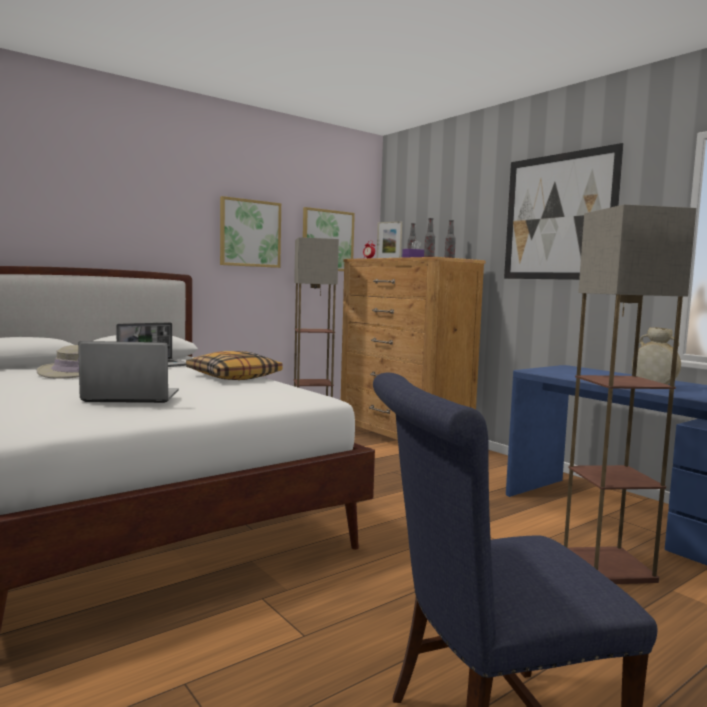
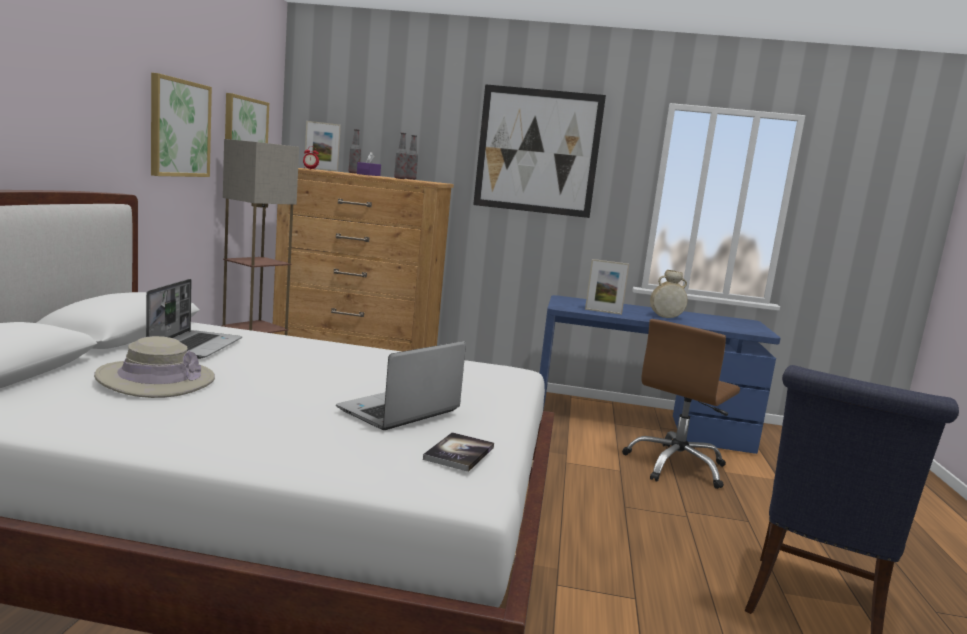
camera: 45 degrees left, 5 degrees up
pillow [186,351,283,380] -> none
floor lamp [564,204,696,584] -> brown office chair [622,319,740,489]
none -> book [423,432,494,472]
none -> picture frame [585,259,629,315]

